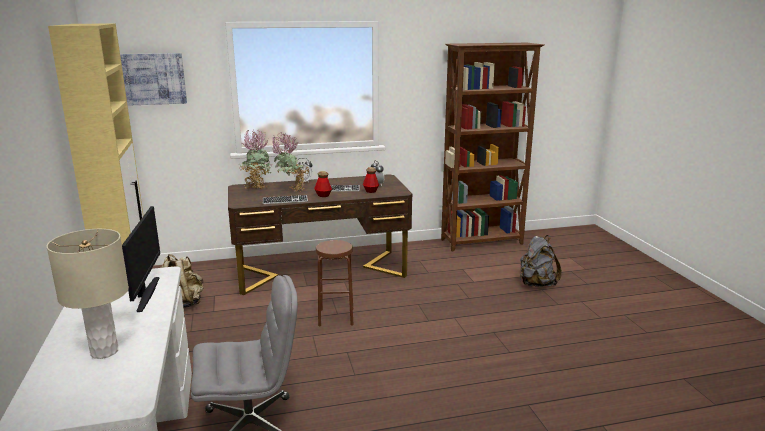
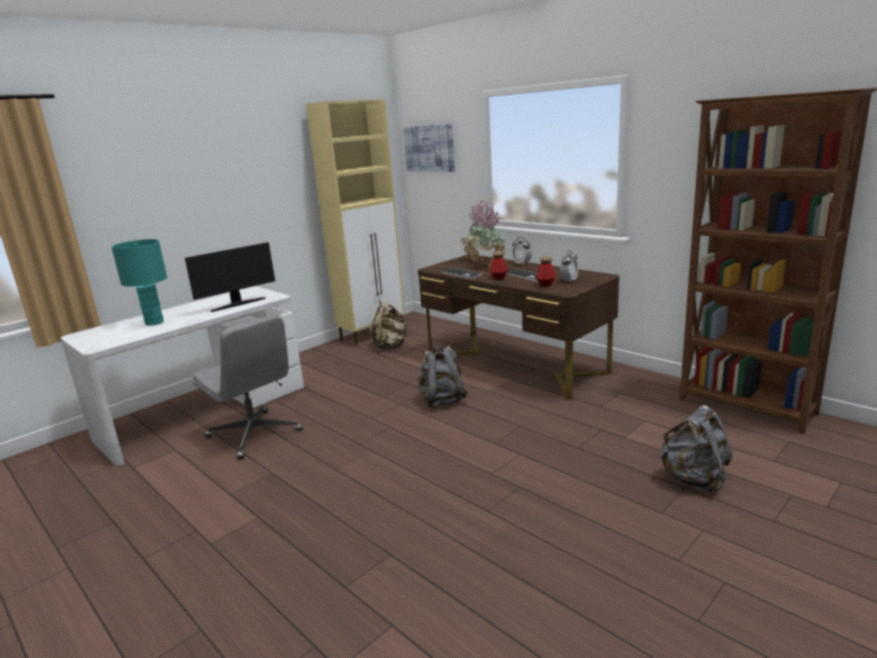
camera: 60 degrees right, 0 degrees up
beige table lamp [46,229,129,359] -> turquoise table lamp [111,239,167,326]
brown stool [316,240,354,326] -> grey backpack [417,346,469,407]

